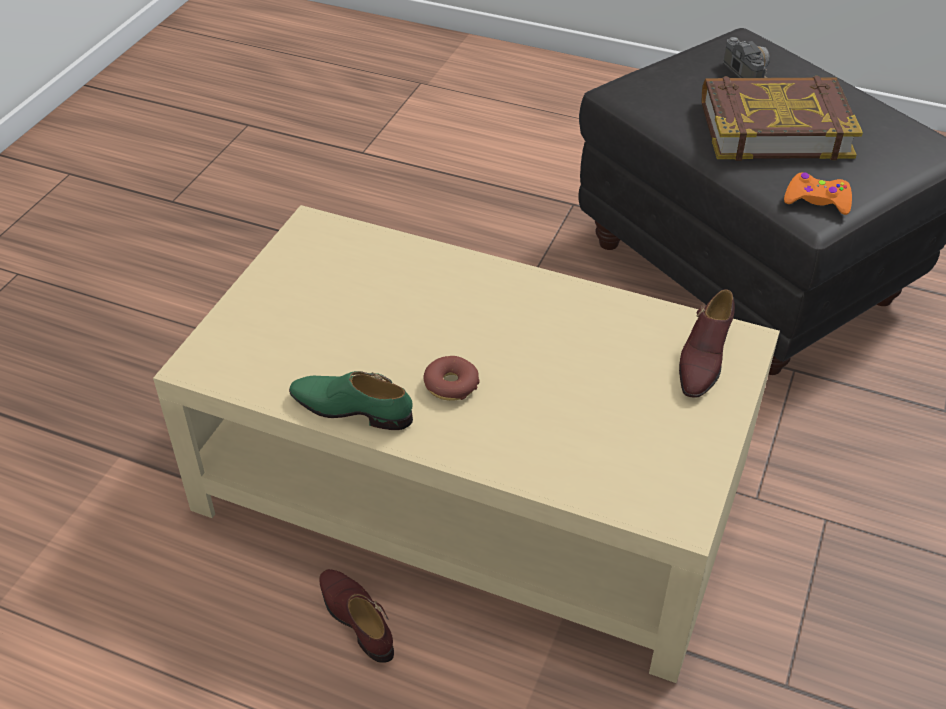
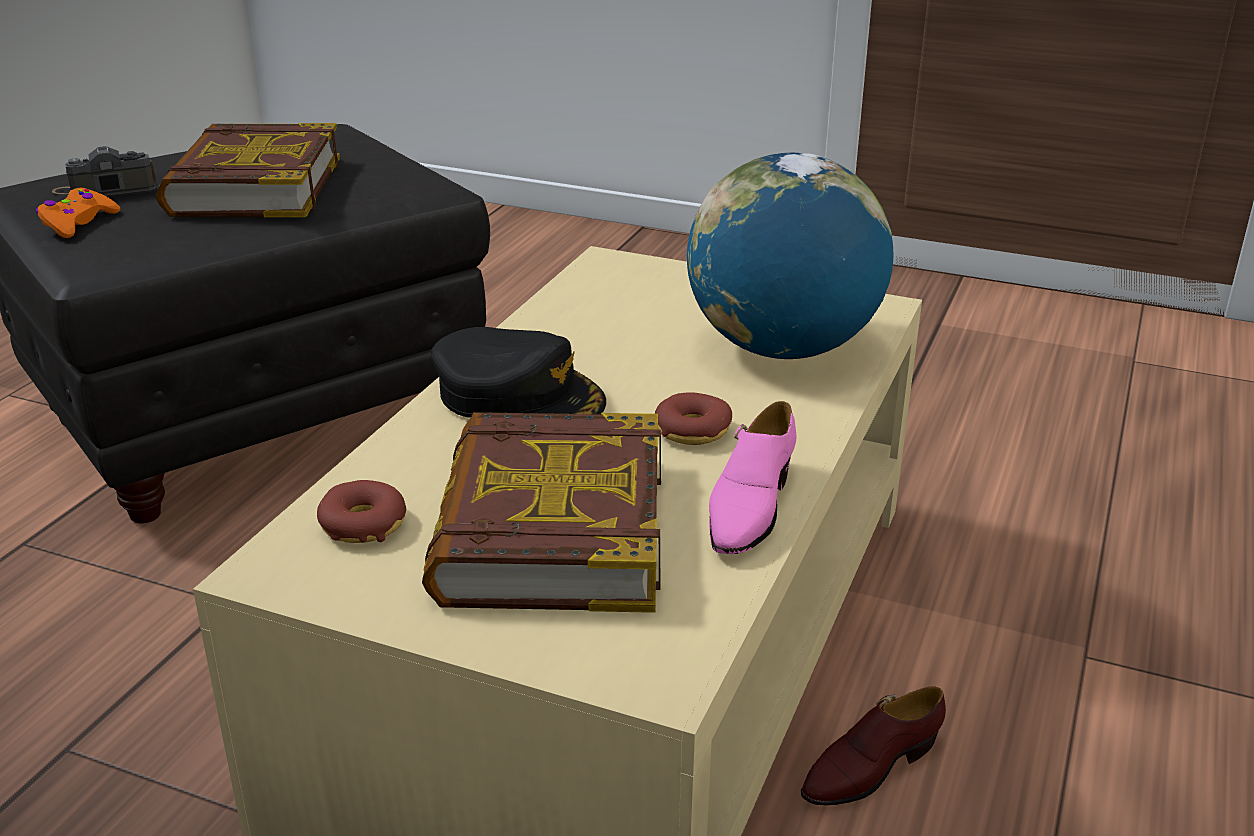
camera: 90 degrees left, 15 degrees down
green shoe [289,371,413,430] -> pink shoe [709,401,796,554]
brown shoe [679,289,735,398] -> none
orange game controller [784,172,852,215] -> orange game controller moved to [36,188,121,238]
none -> donut [317,480,406,543]
none -> book [422,412,661,613]
none -> black cap [431,327,606,417]
none -> globe [687,153,893,359]

